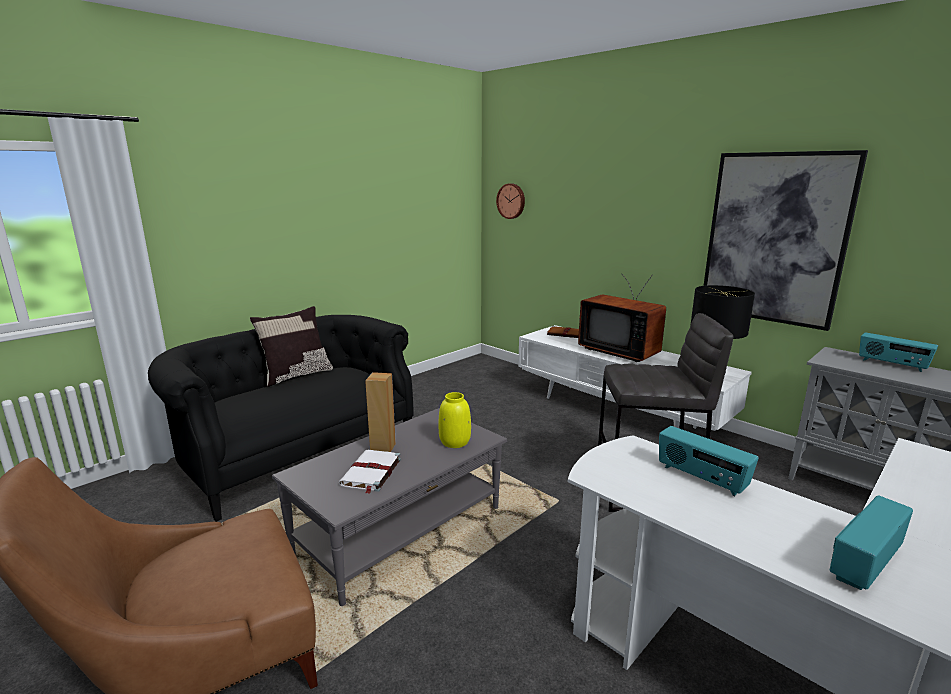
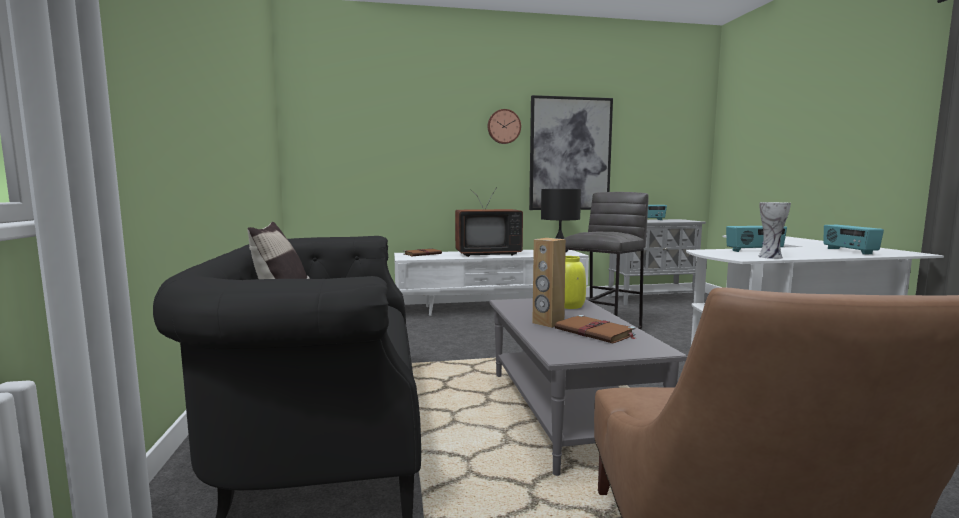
camera: 55 degrees left, 10 degrees down
white book [339,450,401,494] -> brown book [555,315,635,343]
wall clock [496,183,525,219] -> wall clock moved to [488,109,521,144]
none -> vase [758,202,791,259]

